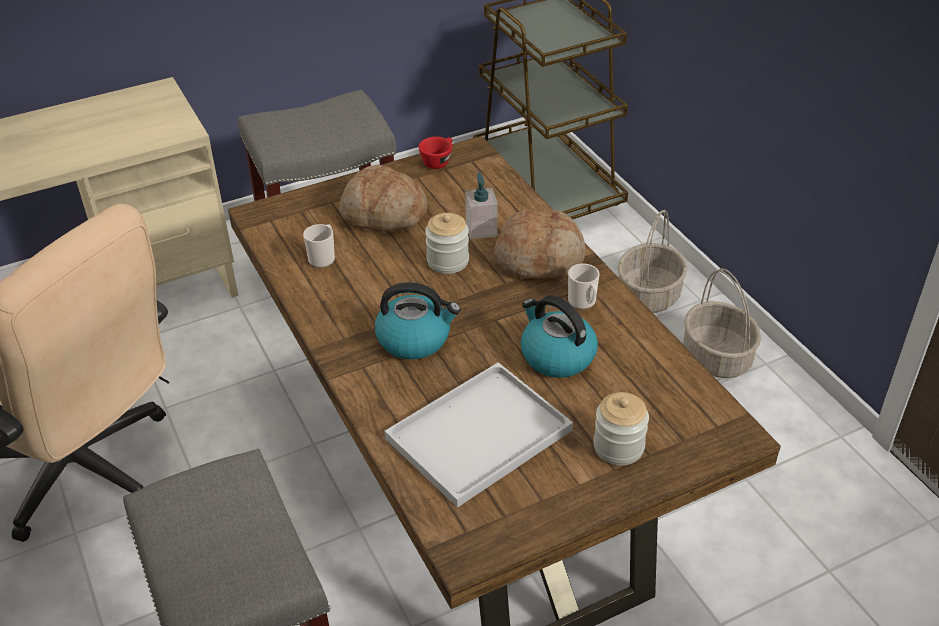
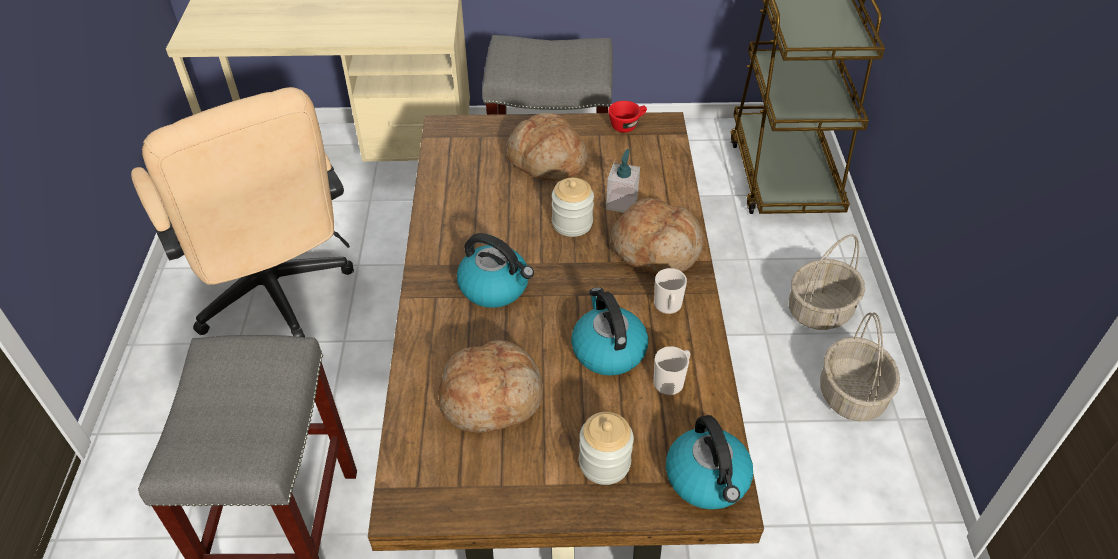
camera: 25 degrees right, 5 degrees up
mug [303,224,335,268] -> mug moved to [653,346,690,395]
white tray [384,362,573,508] -> bread [438,340,543,433]
none -> kettle [666,415,753,510]

